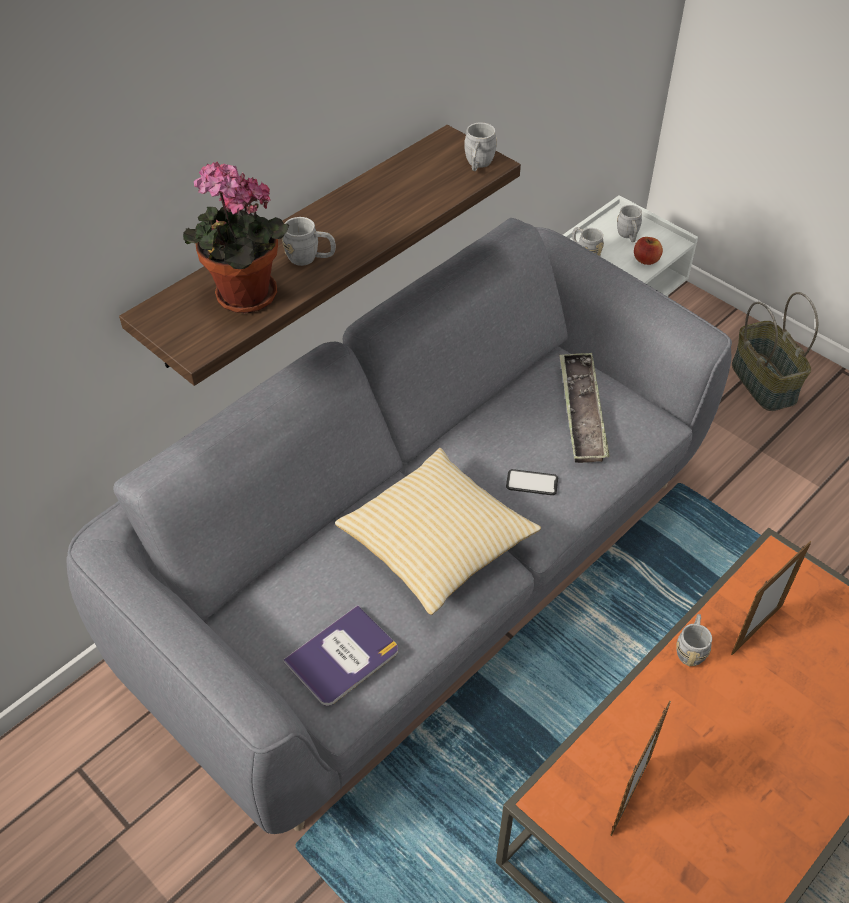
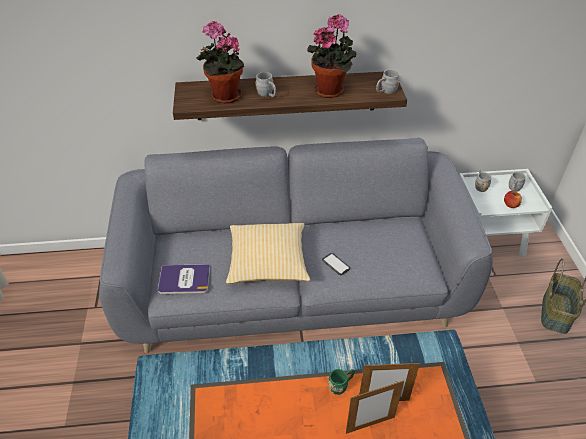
camera: 40 degrees right, 5 degrees down
tray [559,353,610,463] -> none
picture frame [611,700,671,836] -> picture frame moved to [346,381,404,434]
grey mug [676,614,712,666] -> green mug [328,369,355,395]
none -> potted plant [307,14,356,98]

